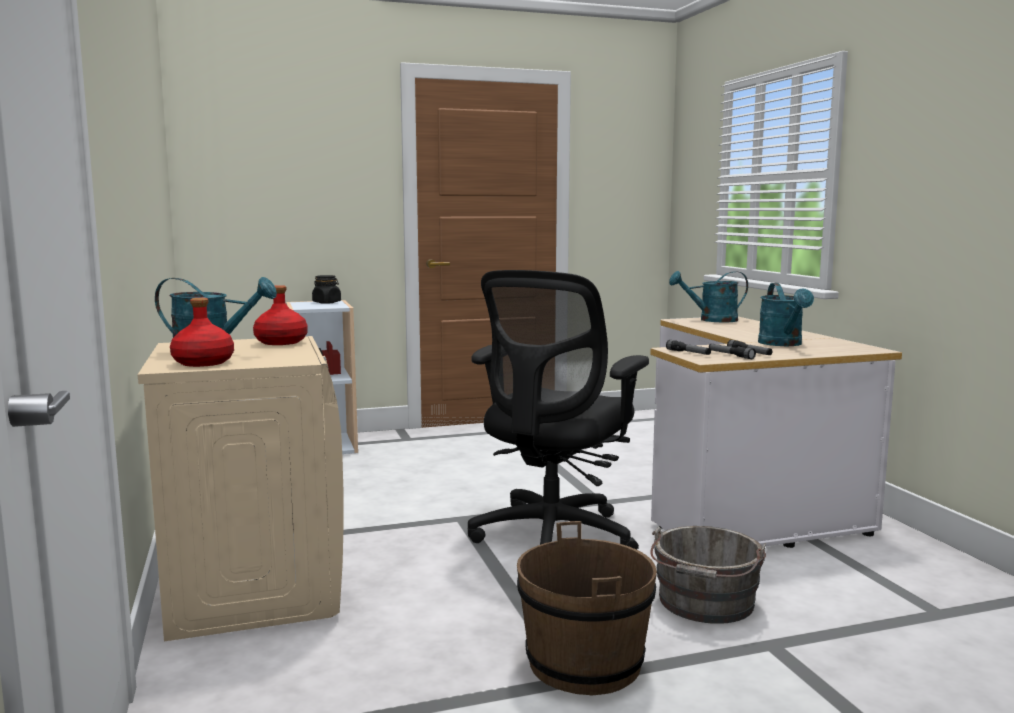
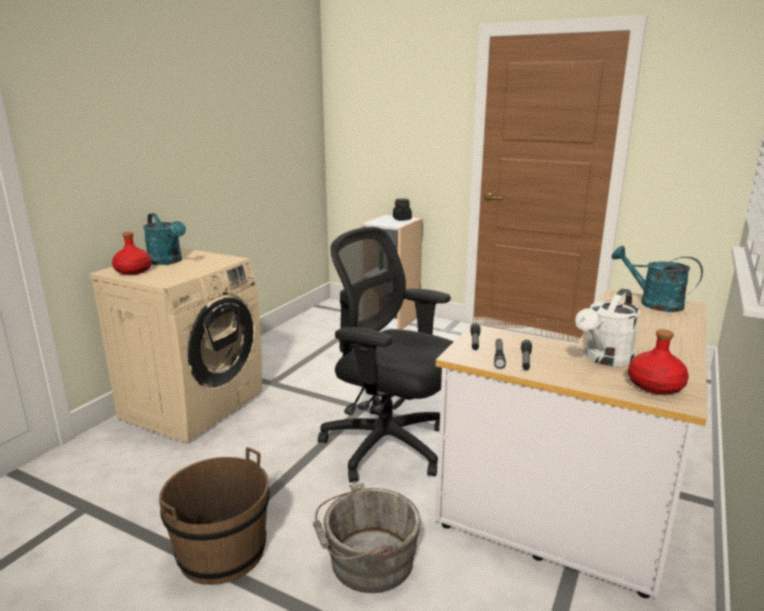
camera: 45 degrees right, 10 degrees up
red bottle [253,285,308,345] -> red bottle moved to [628,329,689,395]
black office chair [468,270,649,549] -> black office chair turned 45 degrees clockwise [318,227,453,482]
turquoise watering can [758,283,814,346] -> white watering can [575,288,640,366]

